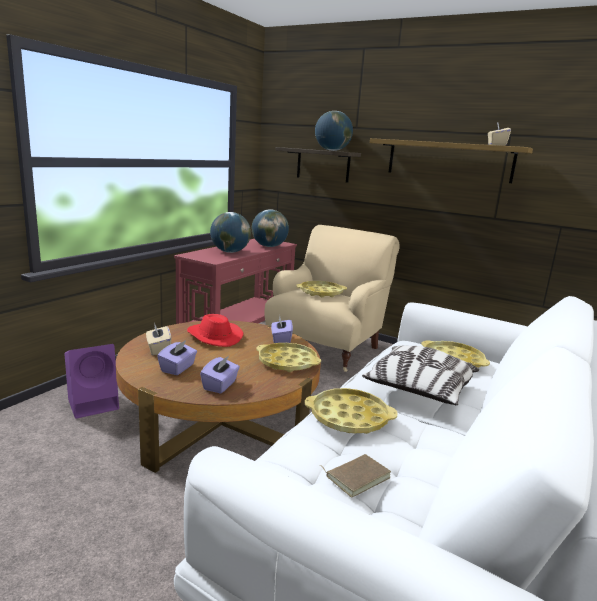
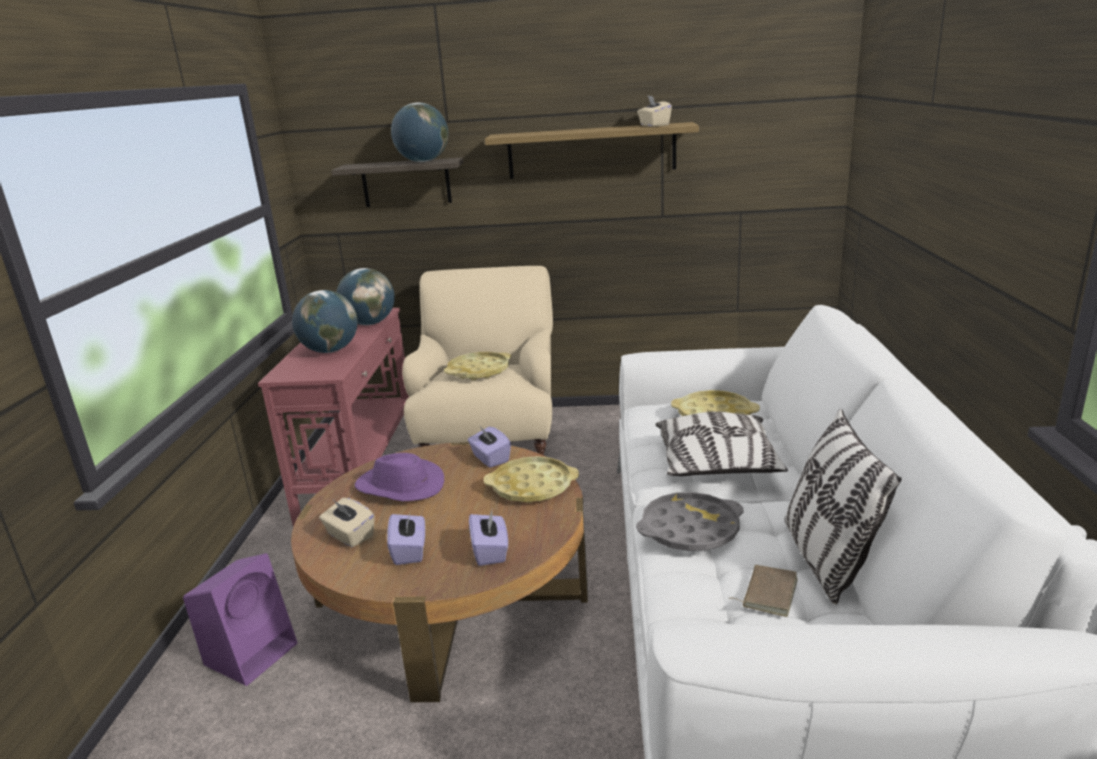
camera: 25 degrees left, 5 degrees up
red hat [187,314,243,347] -> purple hat [354,453,444,501]
yellow tray [305,388,398,434] -> grey tray [636,492,744,551]
none -> pillow [785,409,901,605]

